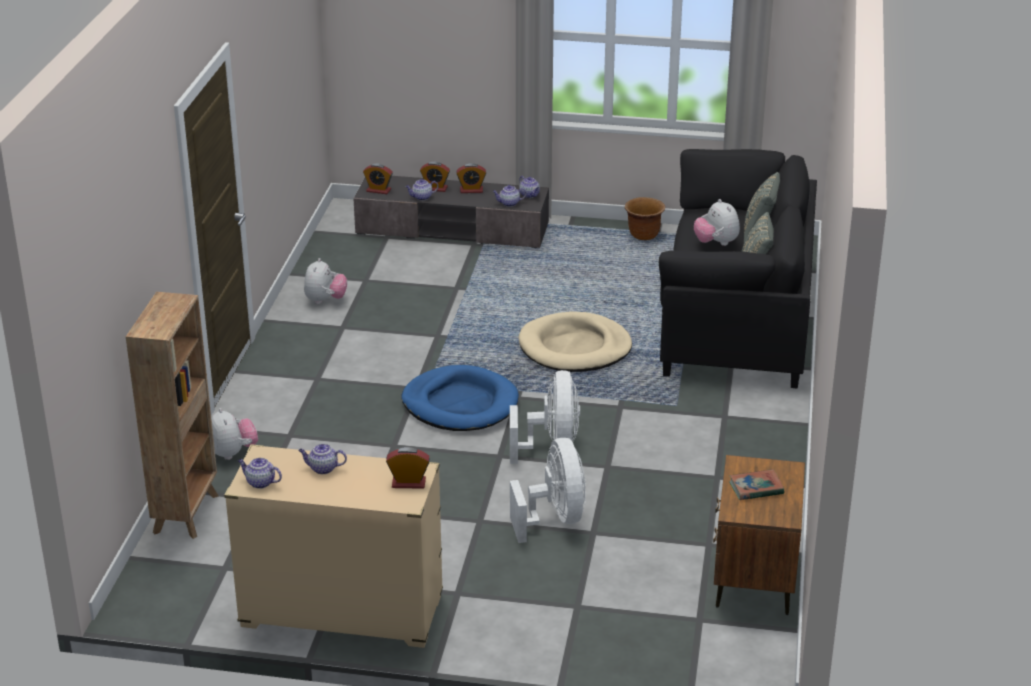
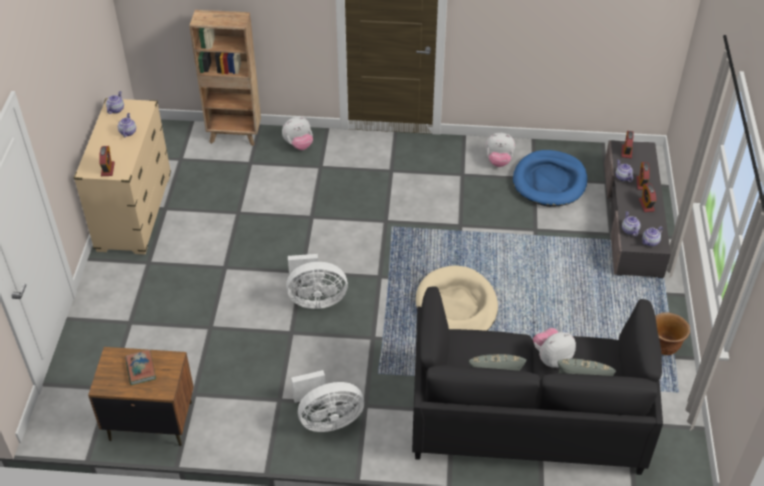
camera: 85 degrees right, 15 degrees up
blue dog bed [401,365,519,431] -> blue dog bed moved to [513,150,587,207]
white fan [510,438,586,543] -> white fan moved to [291,370,364,432]

